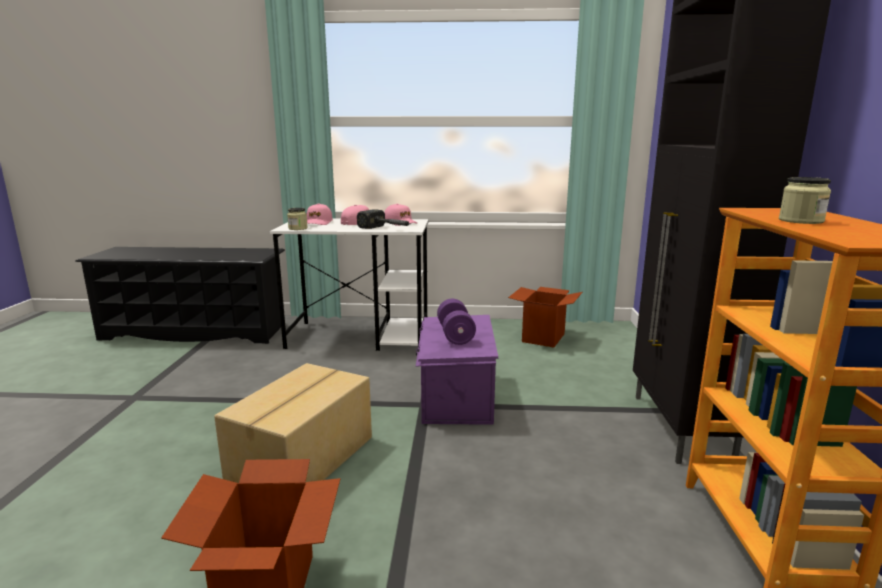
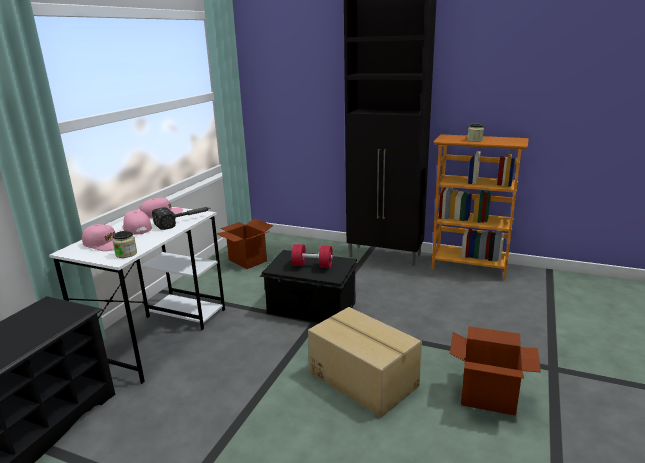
camera: 70 degrees left, 5 degrees up
purple storage box [416,315,498,425] -> black storage box [260,250,358,323]
purple dumbbell [437,299,476,345] -> red dumbbell [291,244,333,268]

